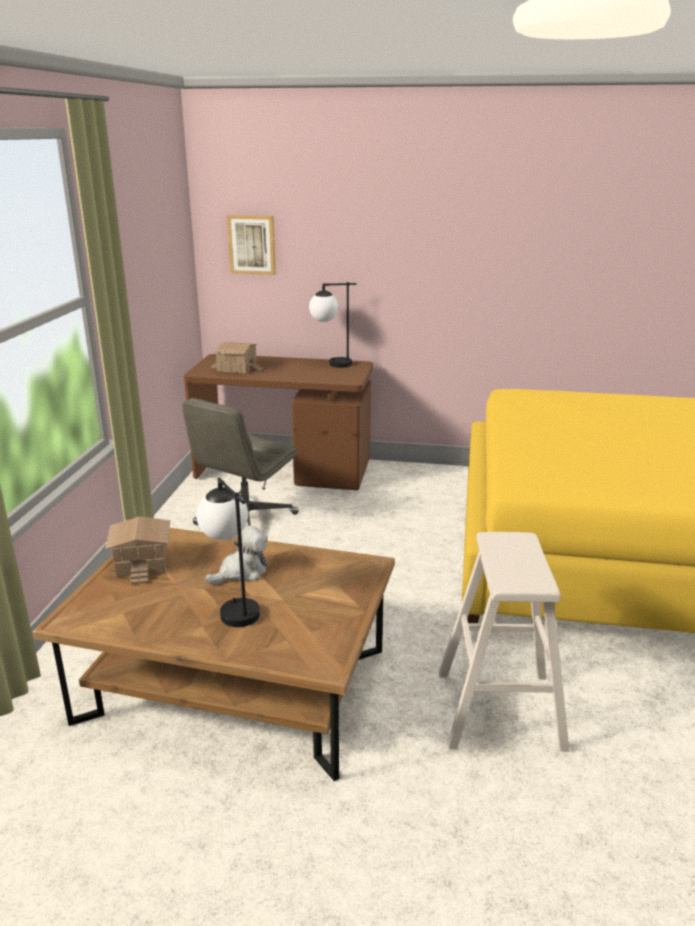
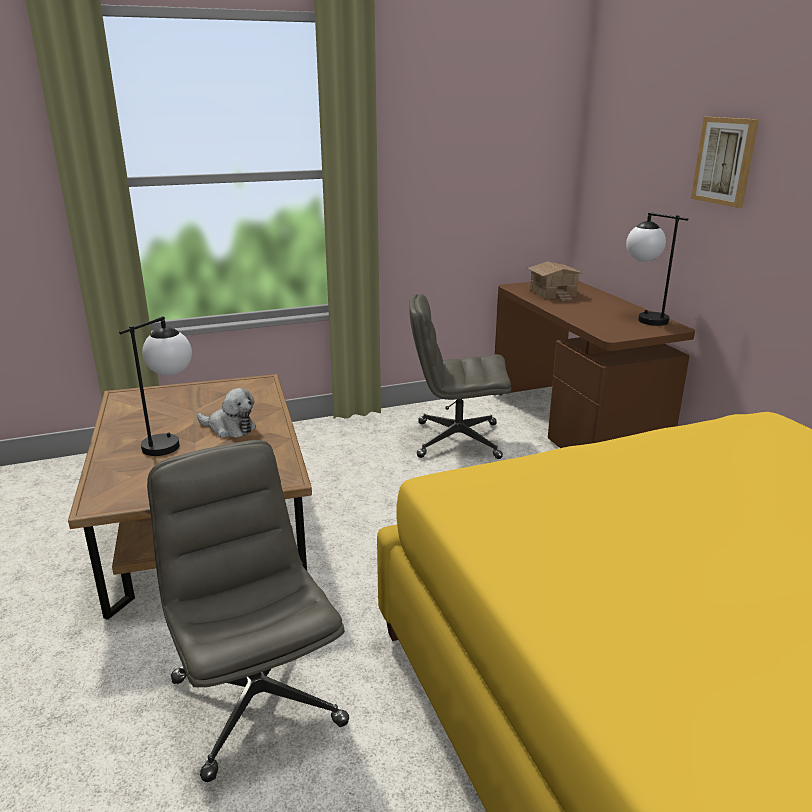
camera: 60 degrees right, 0 degrees up
toy house [105,517,170,584] -> none
picture [227,215,276,275] -> picture moved to [691,117,759,208]
beige stool [439,532,569,752] -> grey office chair [147,440,349,782]

